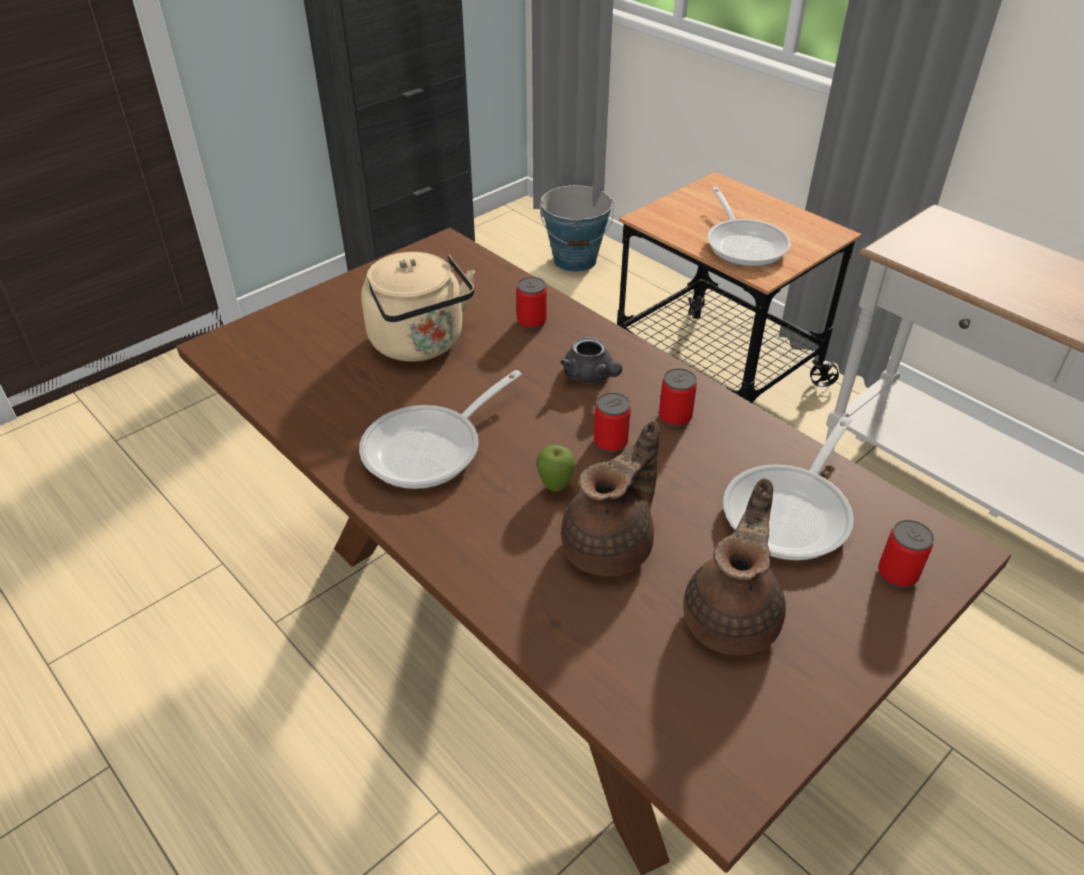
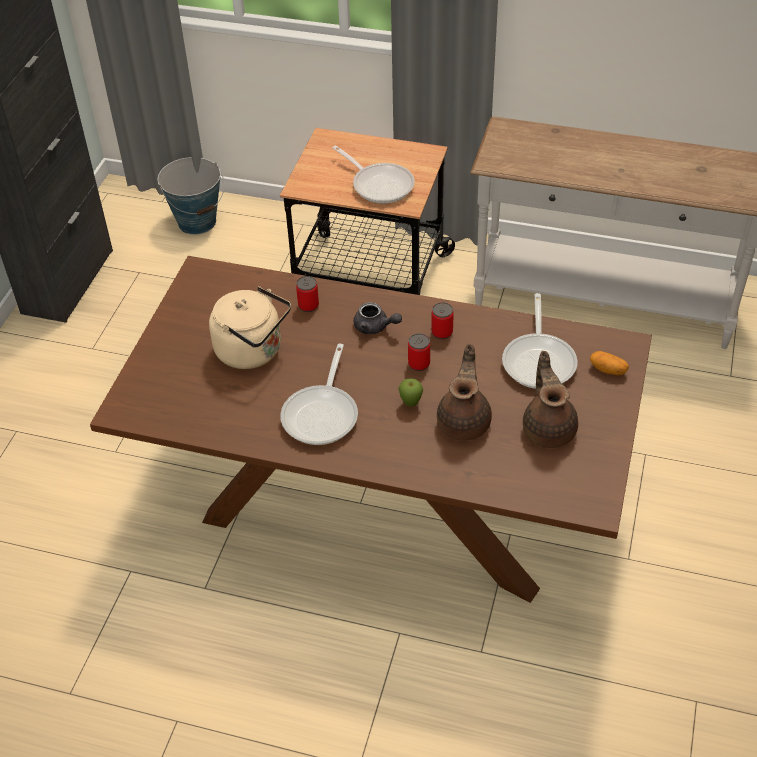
camera: 30 degrees left, 5 degrees up
can [878,520,934,588] -> potato [590,351,629,375]

